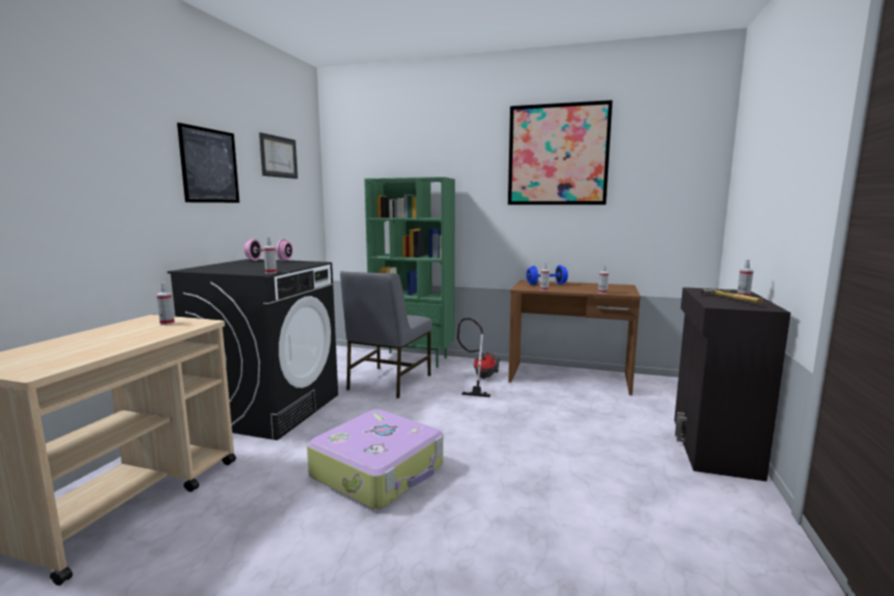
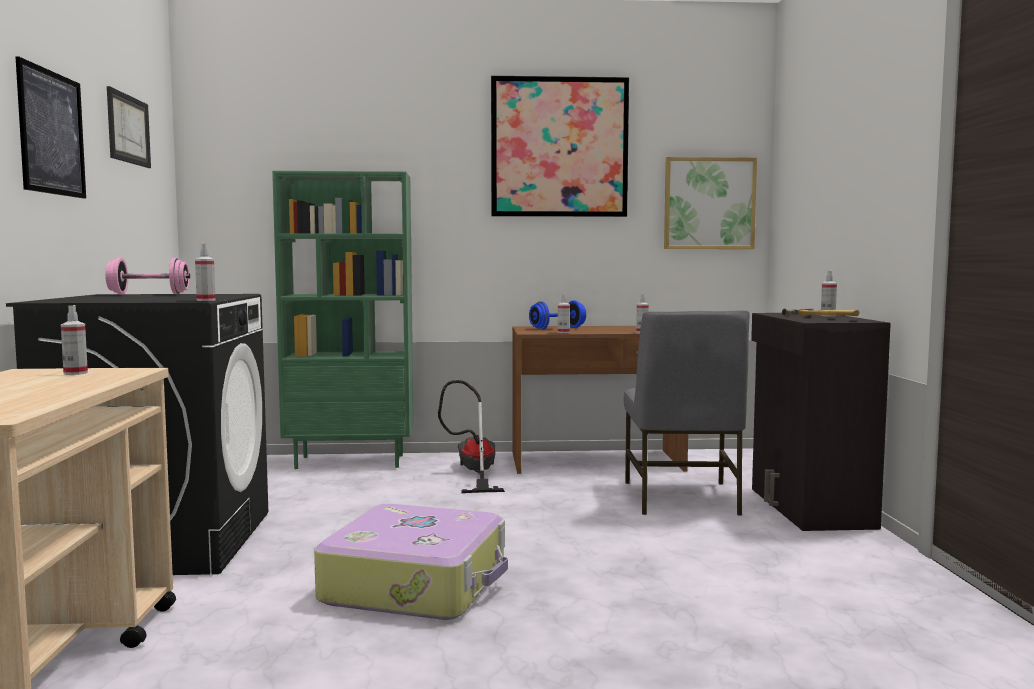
camera: 20 degrees left, 5 degrees down
grey chair [340,271,432,399] -> grey chair moved to [624,310,750,516]
none -> picture [664,157,757,249]

